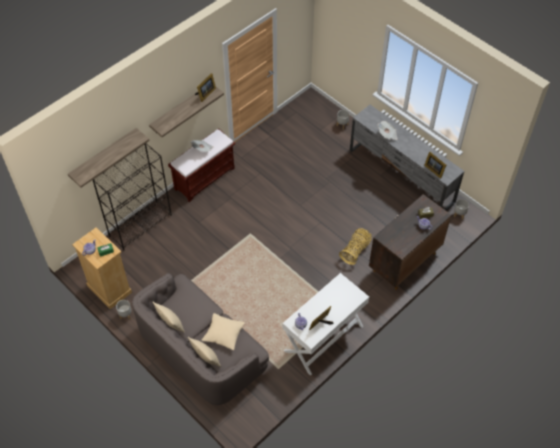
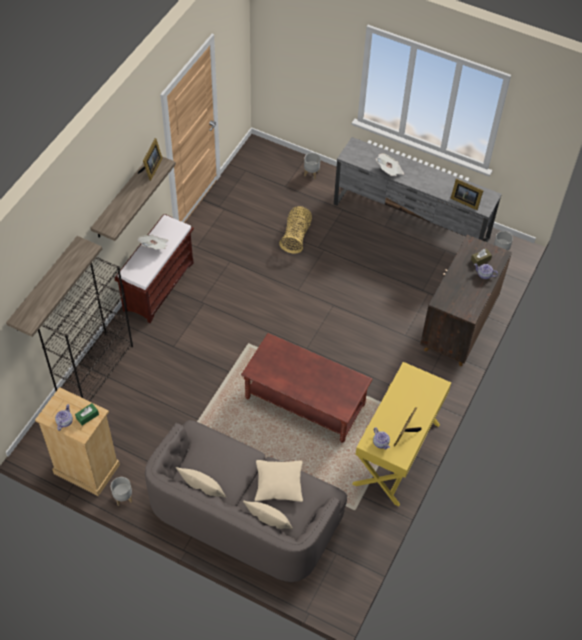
camera: 20 degrees left, 0 degrees up
white console table [283,273,369,376] -> yellow console table [352,362,451,507]
basket [339,228,372,265] -> basket moved to [279,206,312,254]
none -> brown coffee table [241,333,373,443]

